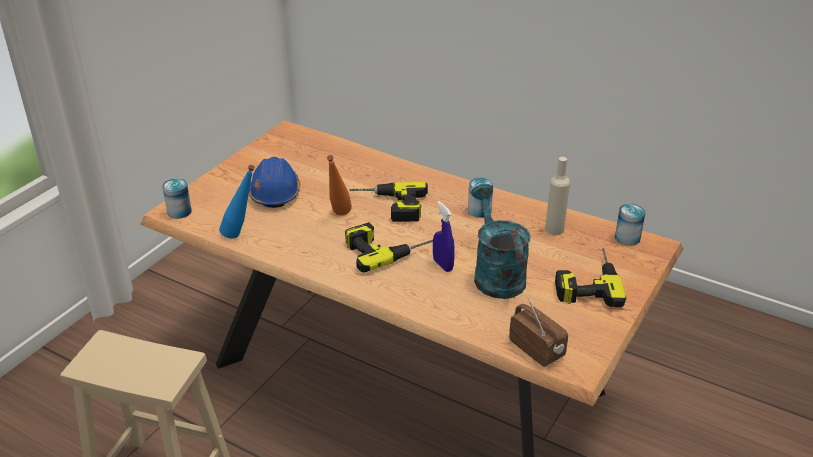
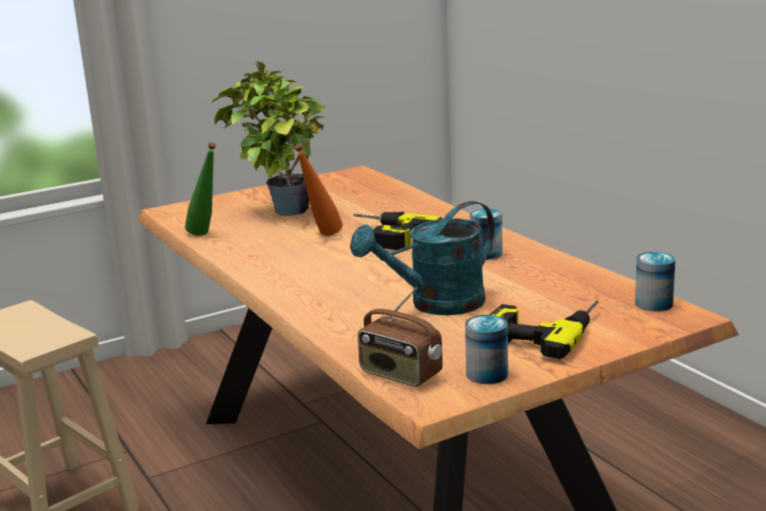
camera: 30 degrees right, 15 degrees down
can [162,178,192,219] -> can moved to [465,315,508,384]
blue bottle [219,165,255,239] -> green bottle [185,143,216,236]
blue hard hat [249,157,300,208] -> potted plant [209,61,327,216]
power drill [345,222,433,273] -> none
blue spray bottle [433,201,455,272] -> none
turquoise watering can [471,184,530,299] -> turquoise watering can turned 135 degrees counterclockwise [350,201,495,315]
radio [509,298,568,367] -> radio turned 135 degrees clockwise [358,287,442,387]
beige bottle [545,157,570,235] -> none

